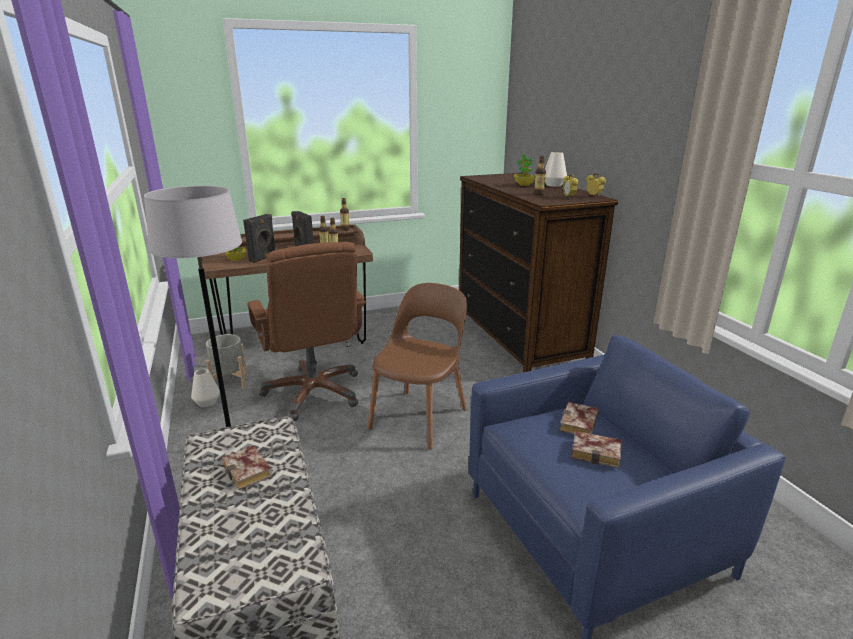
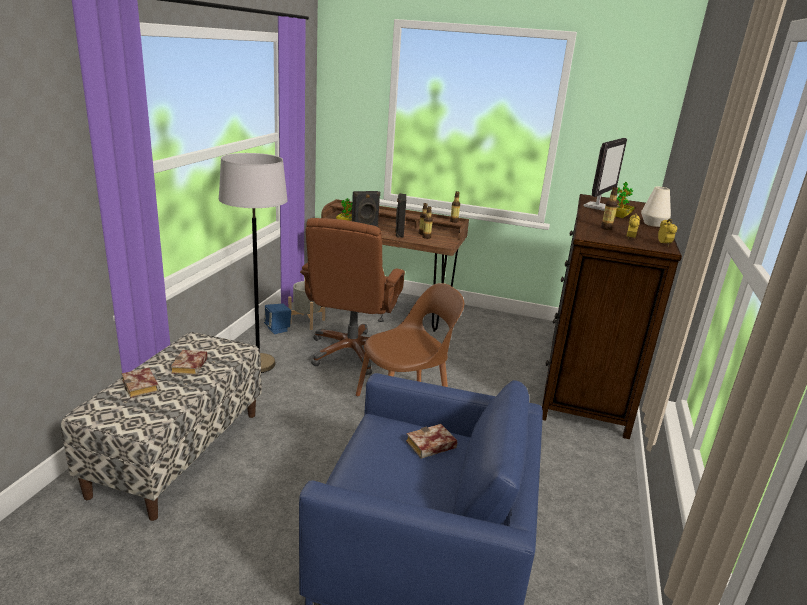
camera: 35 degrees right, 0 degrees up
white vase [191,369,220,407] -> blue speaker [264,304,291,334]
book [572,431,621,468] -> book moved to [122,368,159,398]
none -> monitor [584,138,627,211]

